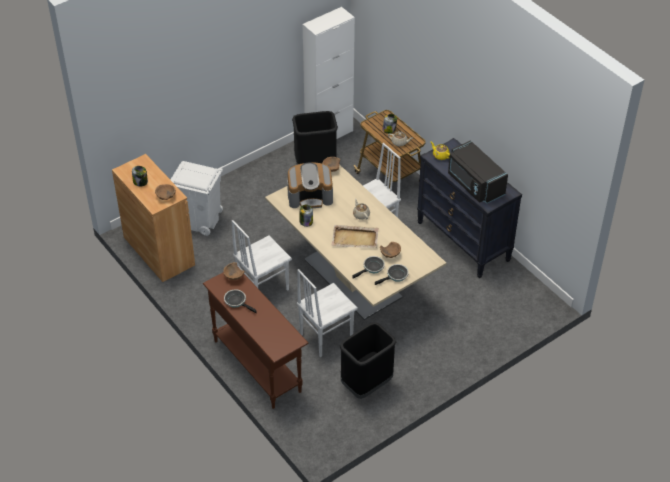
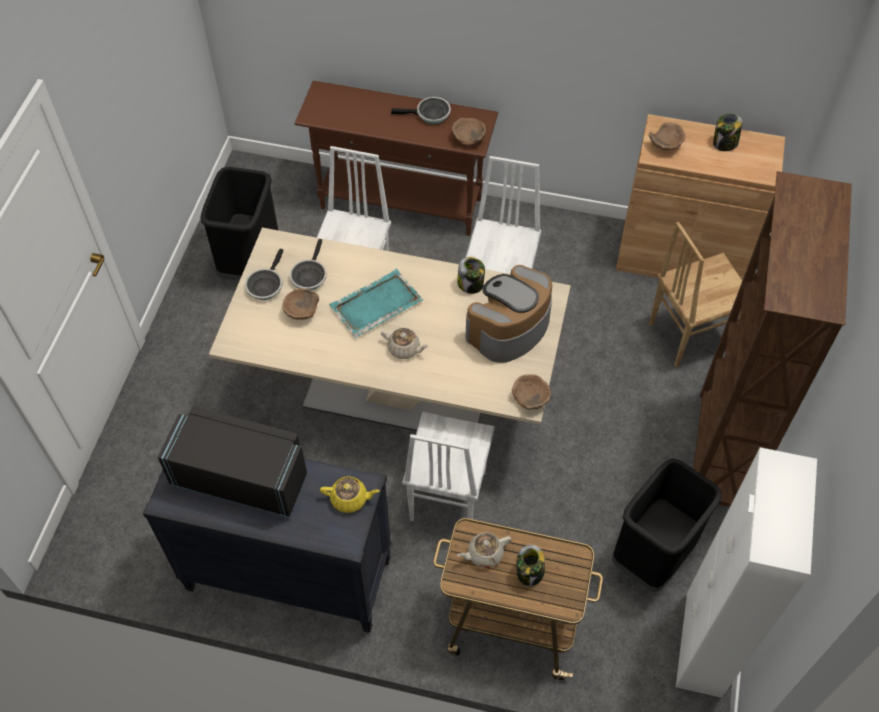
camera: 140 degrees right, 10 degrees up
white trash can [171,161,223,236] -> brown chair [649,222,742,367]
beige tray [331,225,379,248] -> turquoise tray [329,269,423,338]
none -> brown bookcase [693,171,852,507]

